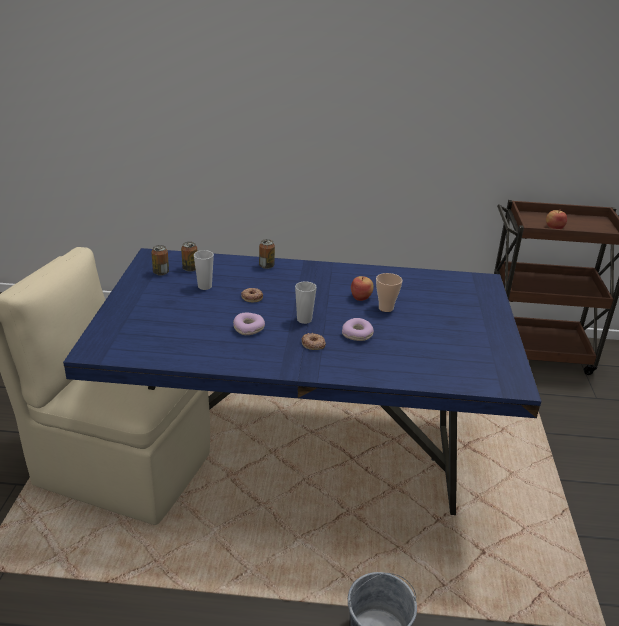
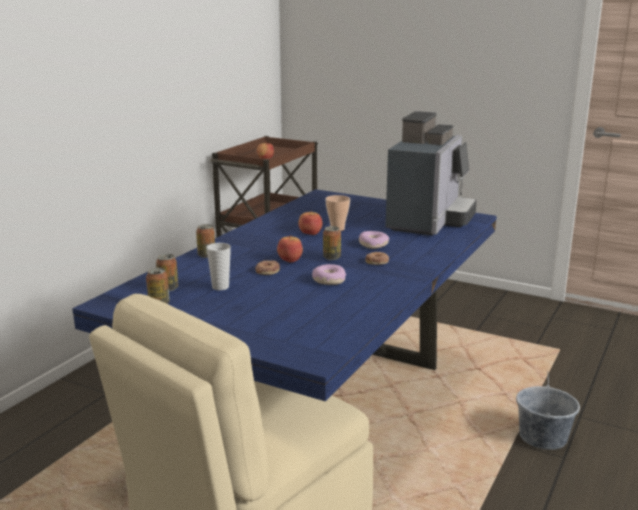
camera: 65 degrees left, 10 degrees down
cup [295,281,317,324] -> can [323,226,341,260]
none -> apple [277,235,303,262]
none -> coffee machine [385,111,477,235]

